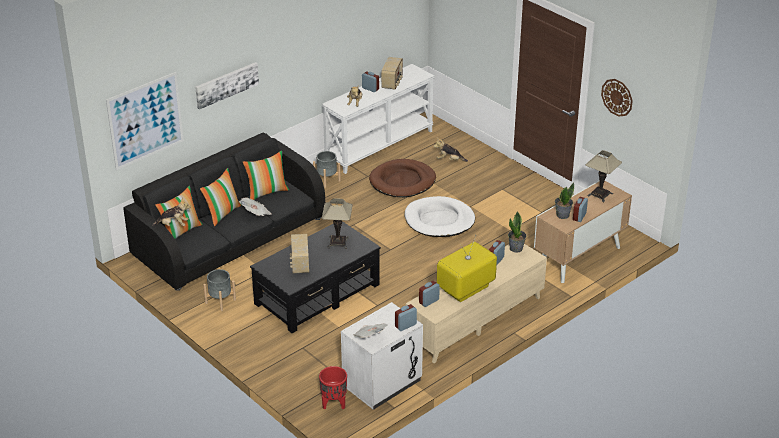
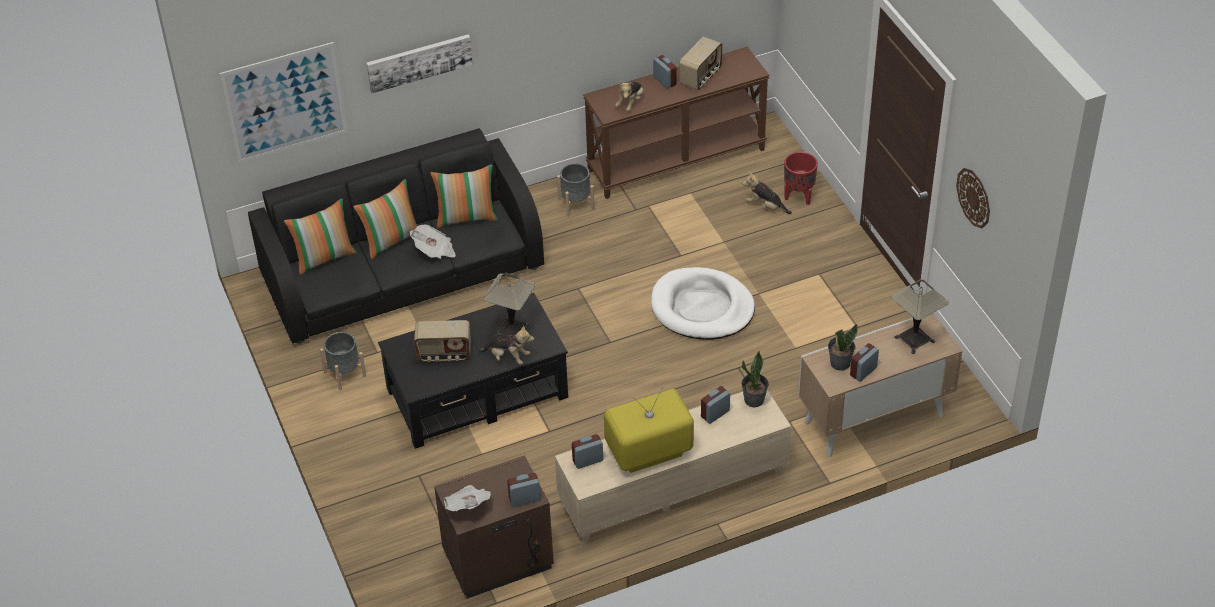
camera: 20 degrees right, 10 degrees up
plush toy [152,197,191,226] -> plush toy moved to [479,325,534,365]
radio [290,234,309,273] -> radio turned 105 degrees counterclockwise [414,320,471,362]
red planter [319,366,347,409] -> red planter moved to [784,152,818,205]
white console table [322,64,434,174] -> brown console table [583,47,770,199]
white nightstand [341,302,423,410] -> brown nightstand [434,455,554,599]
brown dog bed [369,159,436,197] -> none

